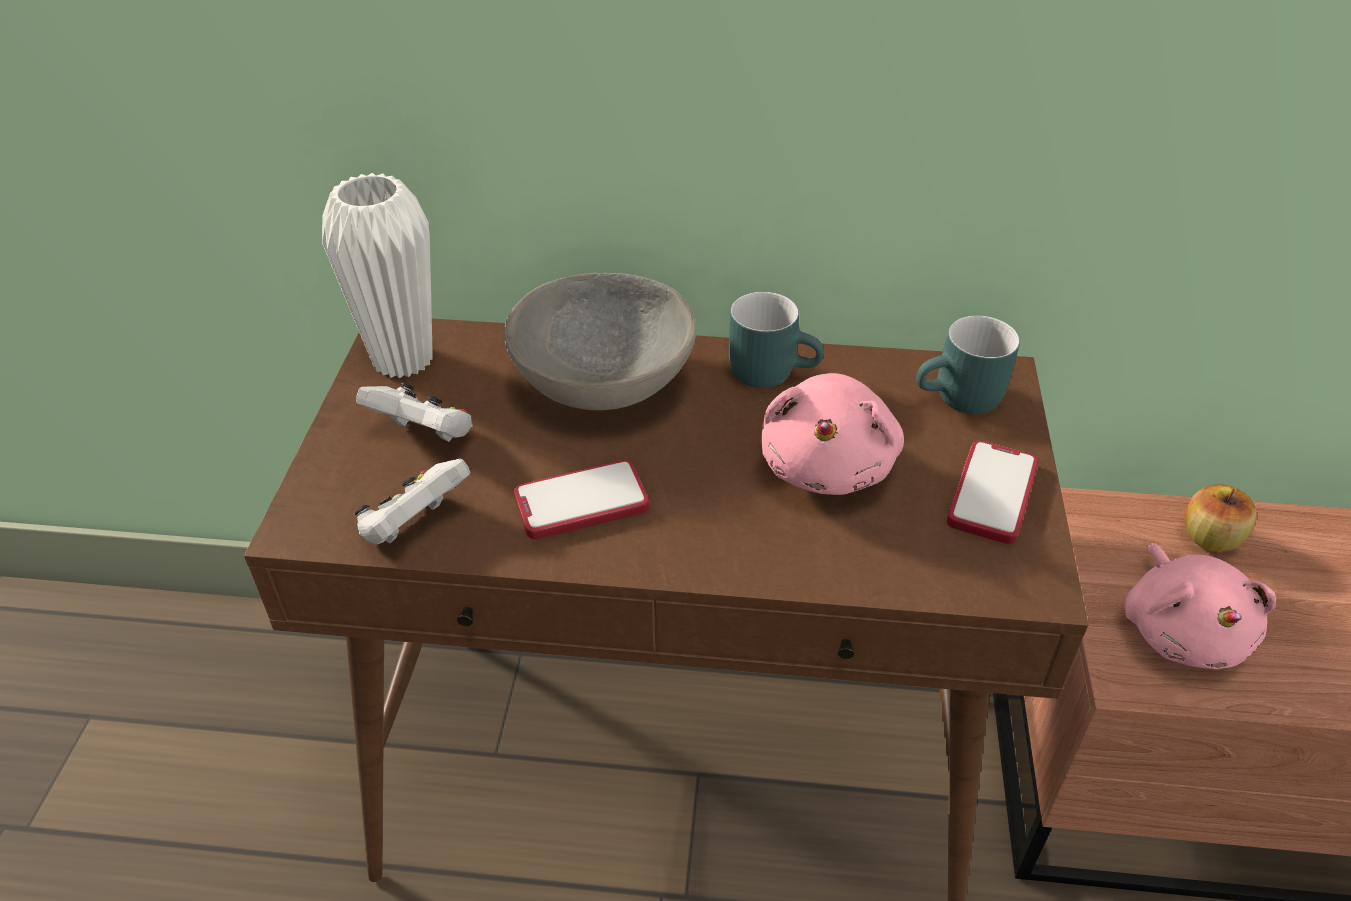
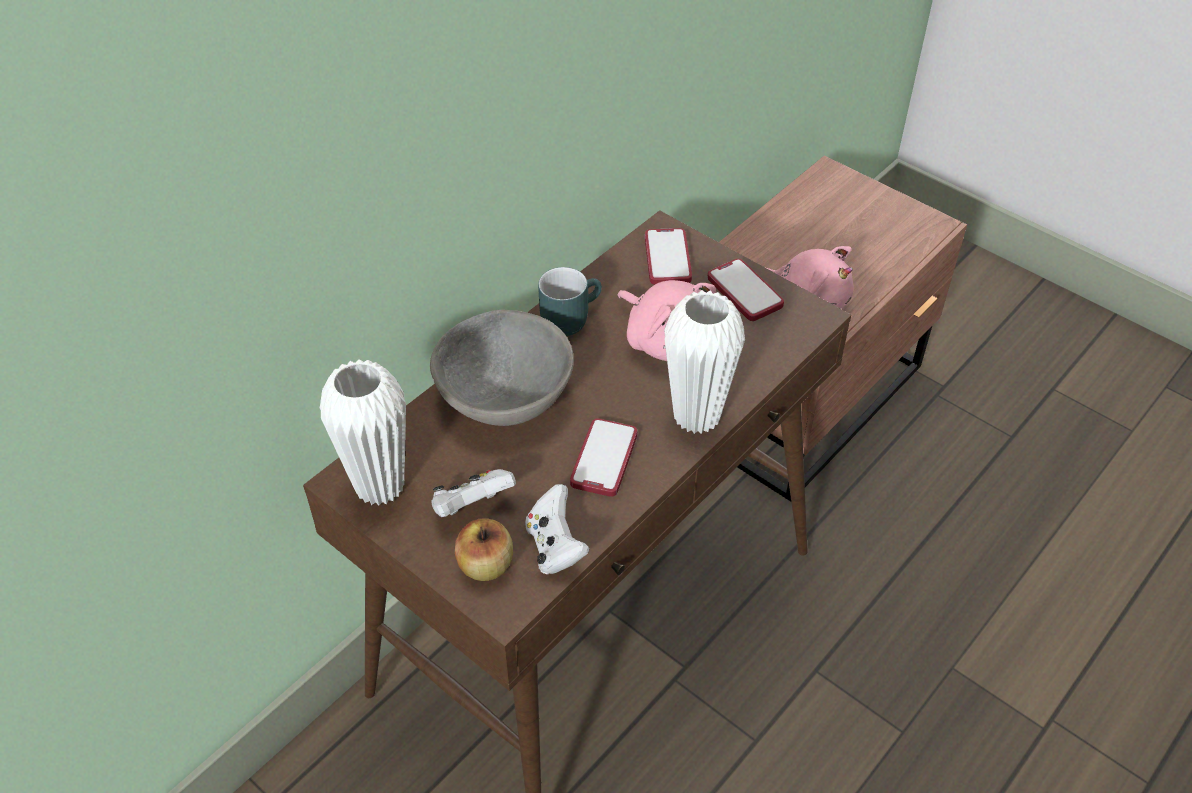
camera: 55 degrees left, 5 degrees up
turquoise mug [916,315,1020,414] -> phone [645,228,692,285]
apple [1184,484,1257,552] -> apple moved to [455,518,513,581]
none -> white vase [664,290,745,434]

